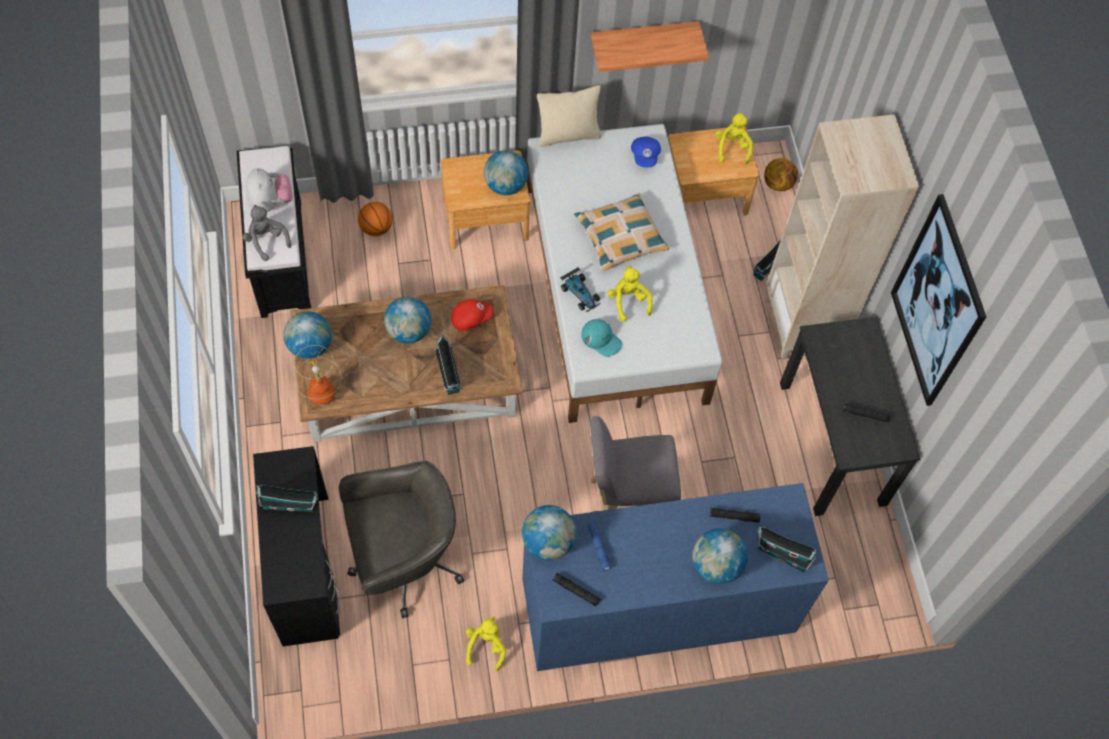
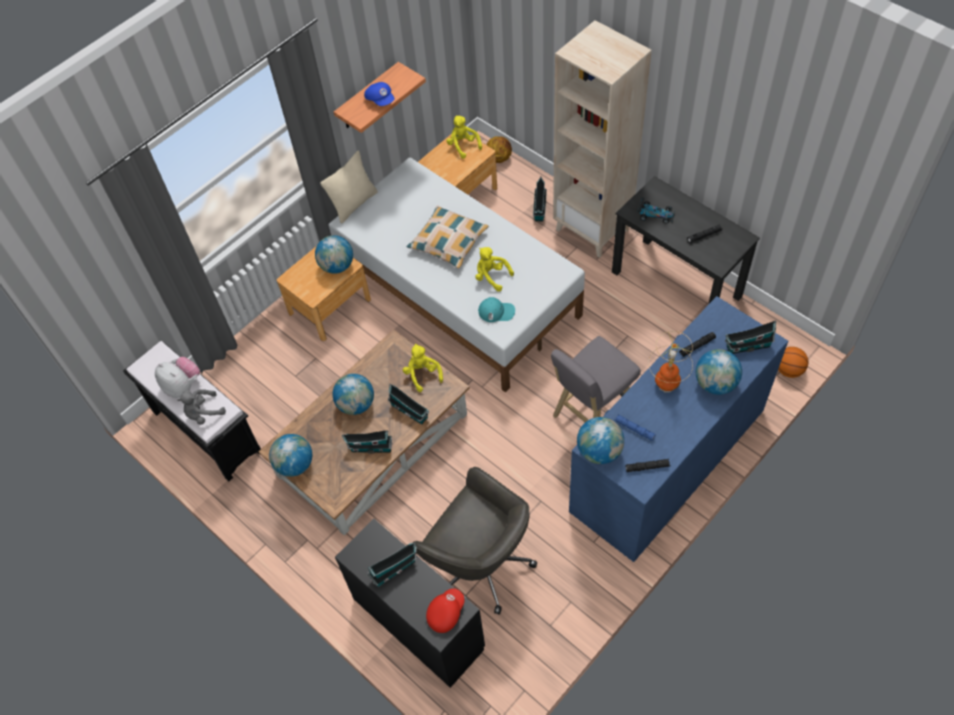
camera: 30 degrees left, 5 degrees down
grey plush toy [242,205,291,261] -> grey plush toy turned 45 degrees counterclockwise [177,389,226,425]
table lamp [294,345,341,406] -> table lamp moved to [648,331,693,393]
grey office chair [339,461,464,618] -> grey office chair turned 90 degrees clockwise [413,467,537,615]
basketball [358,202,393,236] -> basketball moved to [778,347,808,378]
red cap [451,299,493,331] -> red cap moved to [426,588,465,633]
yellow plush toy [466,616,506,671] -> yellow plush toy moved to [403,344,443,392]
toy car [560,267,601,312] -> toy car moved to [637,197,675,224]
blue cap [631,136,661,168] -> blue cap moved to [364,82,395,106]
picture [891,194,986,406] -> none
none -> toy house [342,430,392,453]

